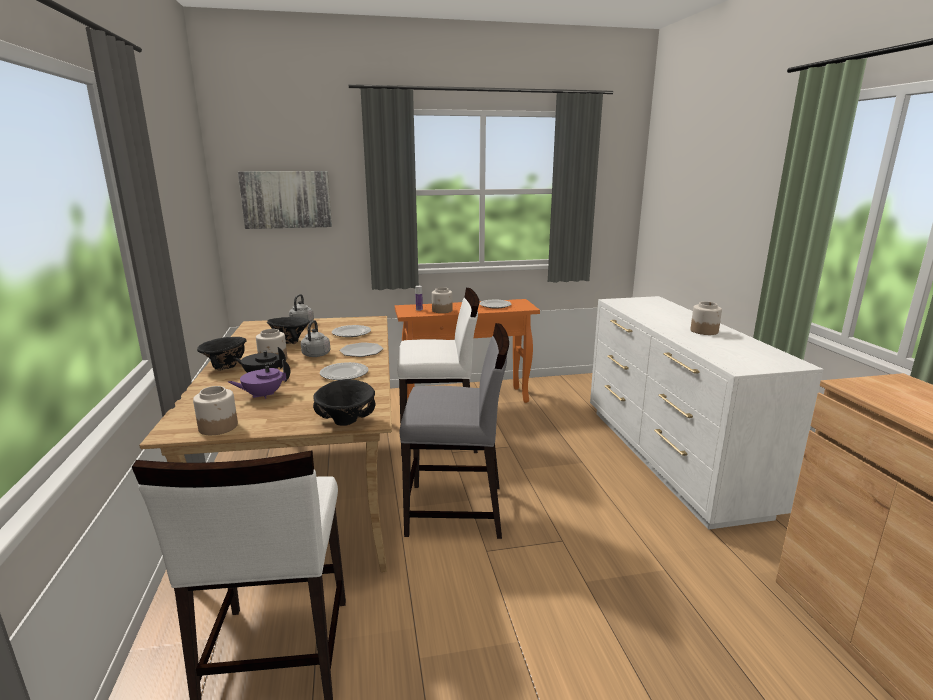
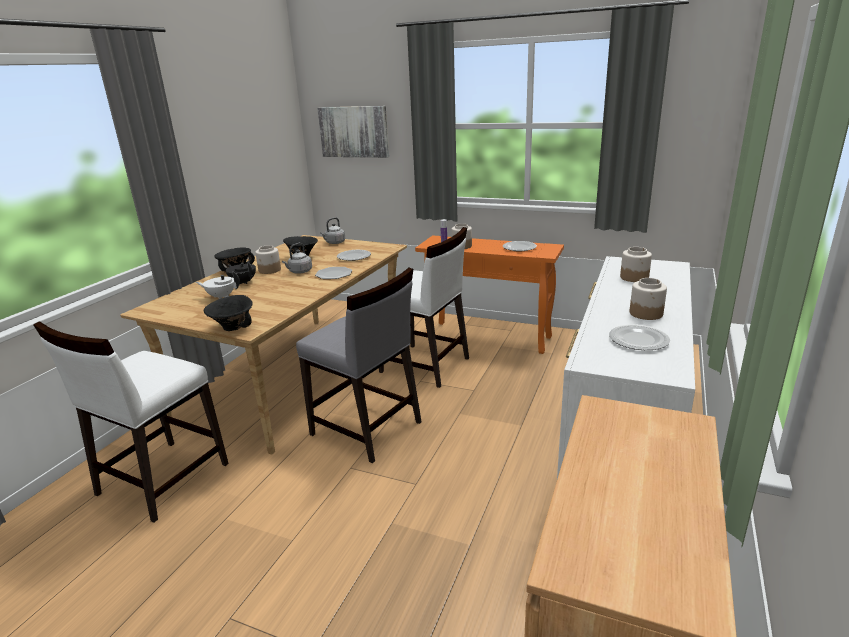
camera: 35 degrees right, 5 degrees up
jar [193,386,238,435] -> jar moved to [620,247,652,282]
purple teapot [228,359,291,399] -> white teapot [196,271,240,299]
plate [320,362,369,380] -> plate moved to [609,325,670,350]

